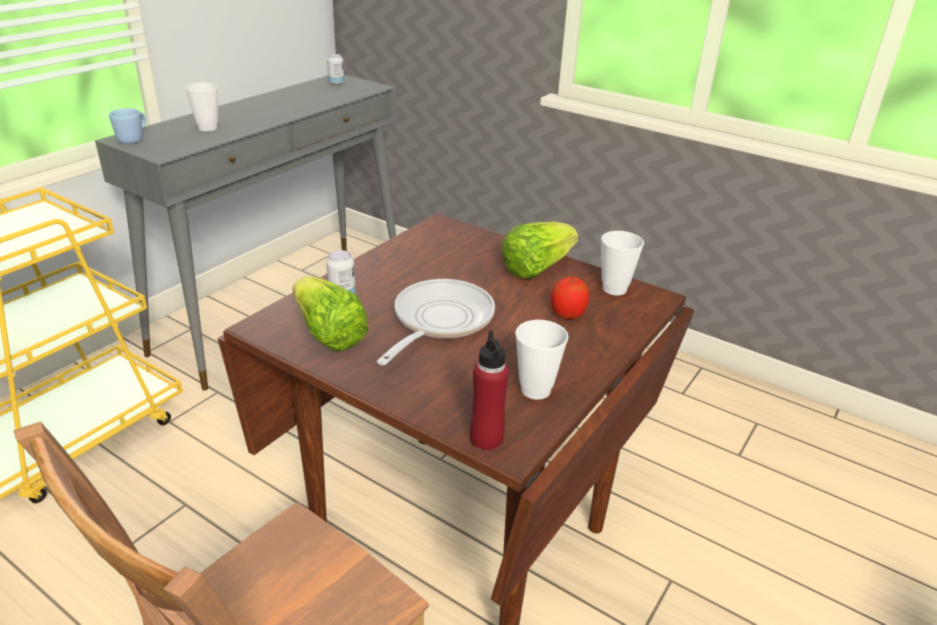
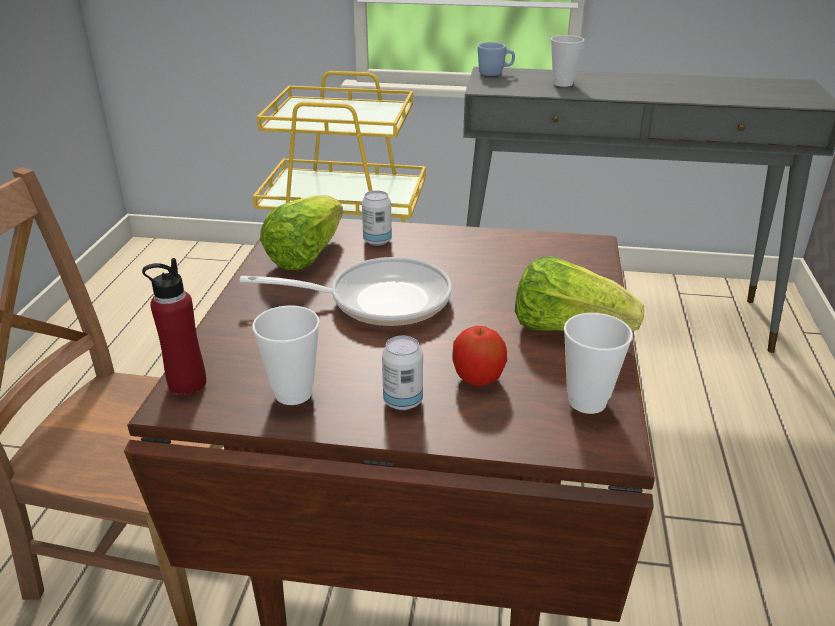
camera: 65 degrees right, 0 degrees up
can [327,54,344,85] -> can moved to [382,336,423,410]

